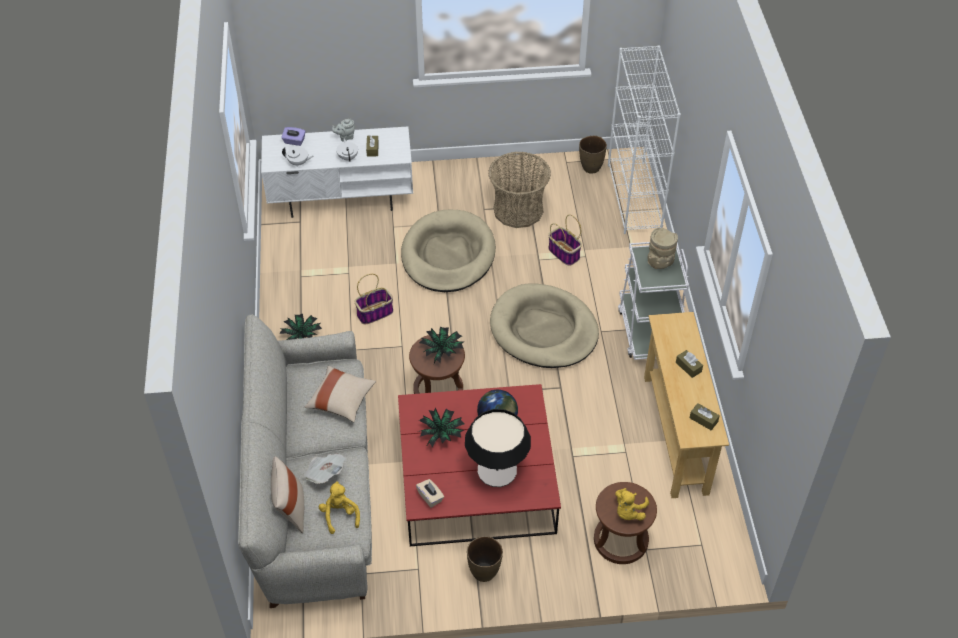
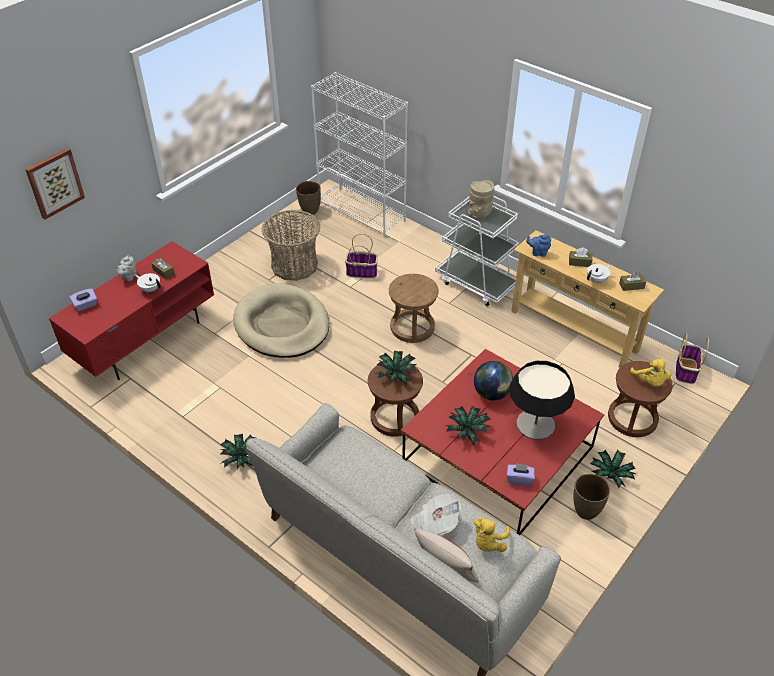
camera: 45 degrees left, 5 degrees down
white tv stand [261,126,413,218] -> red tv stand [49,241,214,380]
white teapot [282,147,314,166] -> white teapot moved to [587,264,611,284]
beige pillow [305,366,376,422] -> none
yellow plush toy [319,481,360,534] -> yellow plush toy turned 90 degrees counterclockwise [474,517,511,552]
basket [354,274,393,325] -> basket moved to [676,333,709,384]
beige tissue box [416,479,444,508] -> purple tissue box [507,463,535,486]
beige dog bed [490,284,599,368] -> brown stool [389,274,439,343]
none -> picture [25,148,85,219]
none -> blue teapot [526,234,551,257]
none -> potted plant [590,450,637,488]

